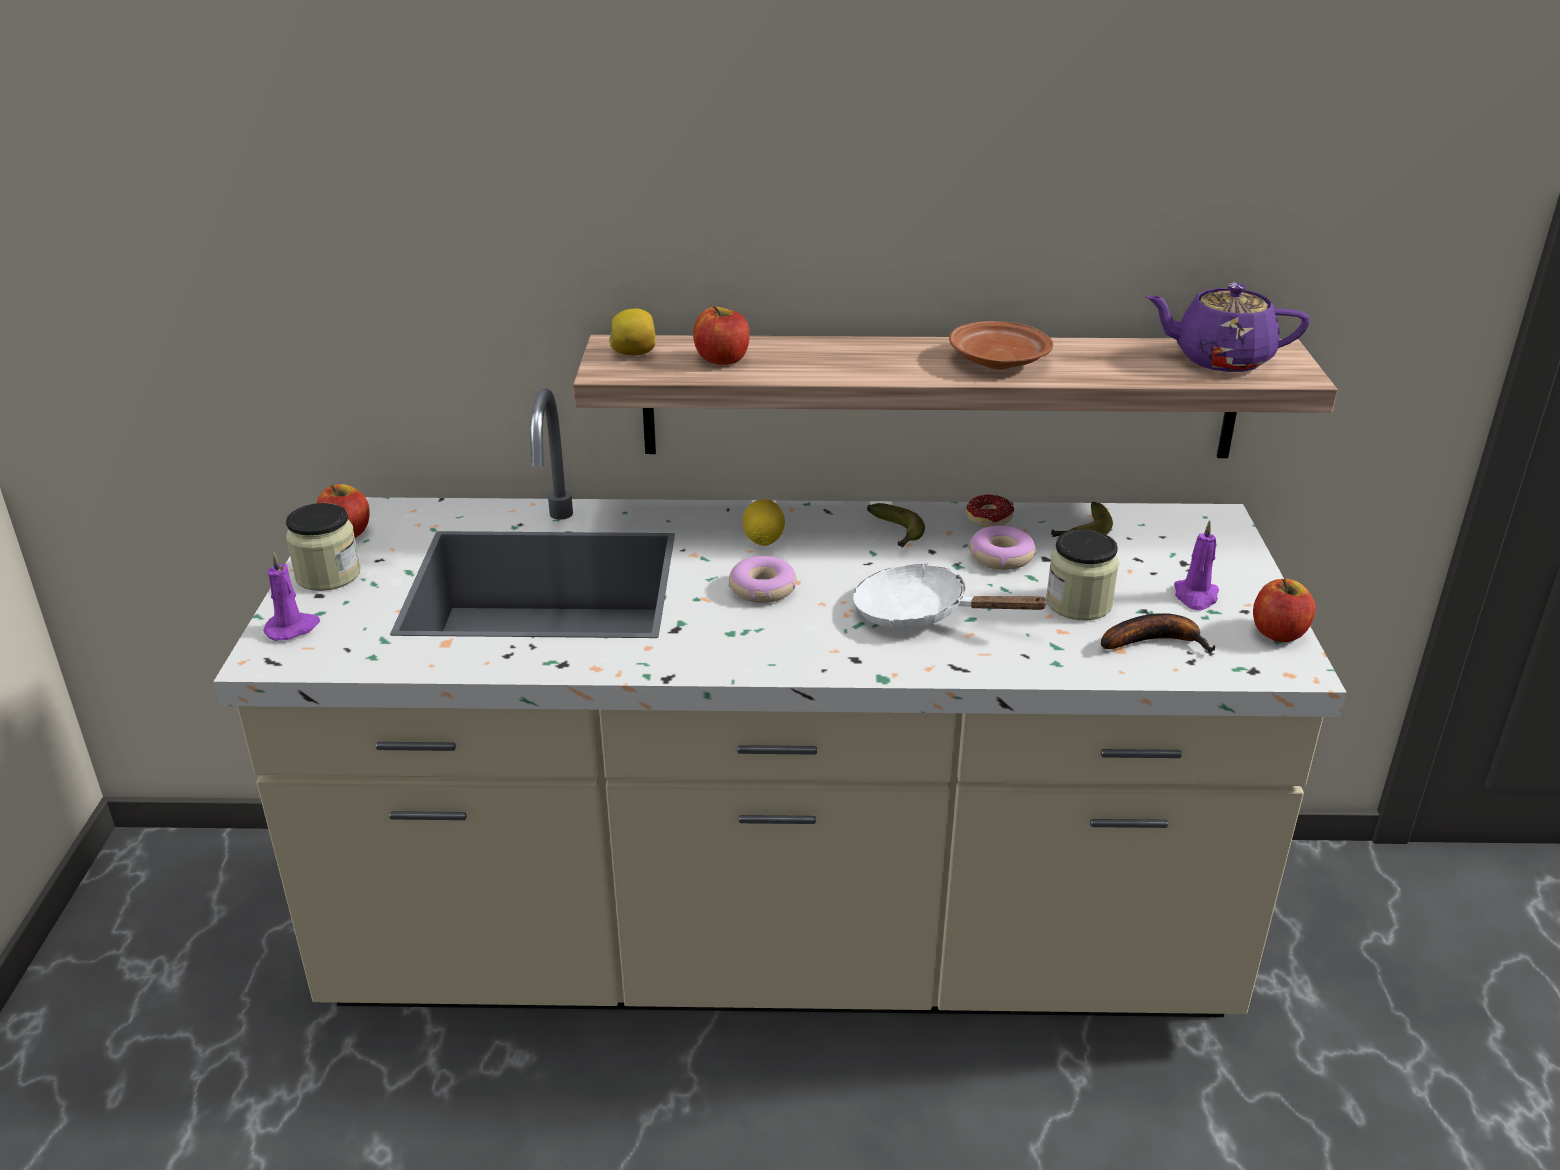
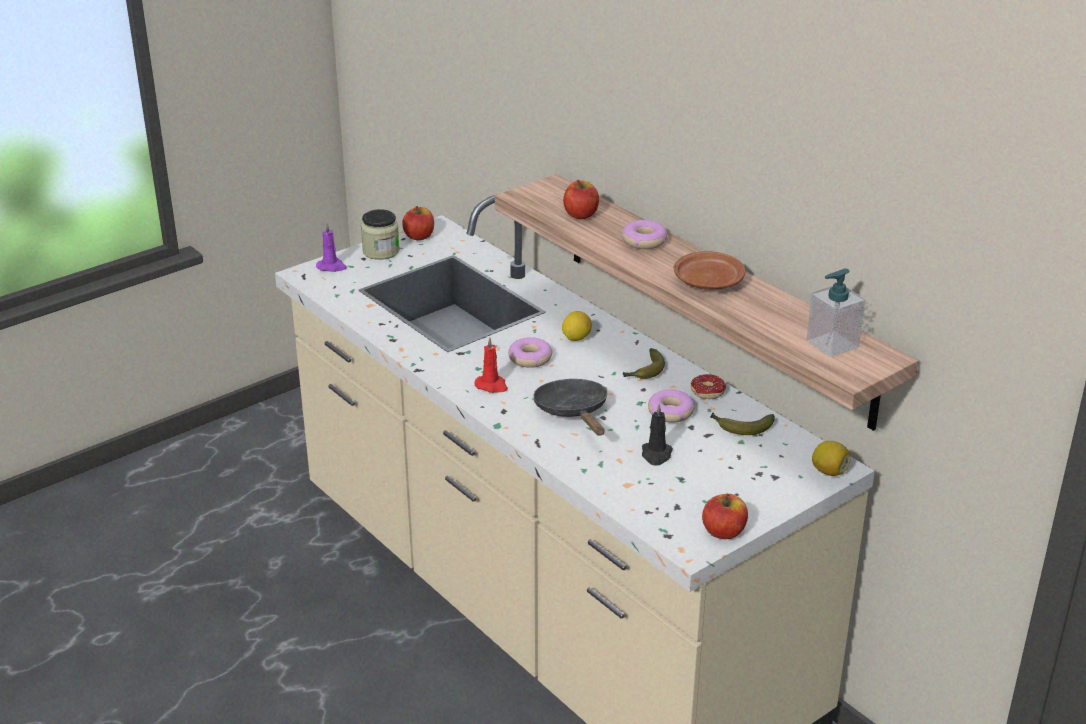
camera: 50 degrees right, 0 degrees up
lemon [609,308,656,356] -> lemon moved to [812,441,850,476]
white frying pan [853,563,1049,629] -> black frying pan [534,379,608,435]
jar [1046,529,1119,621] -> black candle [642,403,673,466]
banana [1101,613,1216,653] -> none
purple teapot [1146,283,1310,372] -> soap dispenser [807,268,865,357]
purple candle [1174,520,1219,610] -> none
none -> red candle [475,337,508,393]
none -> donut [622,220,667,249]

